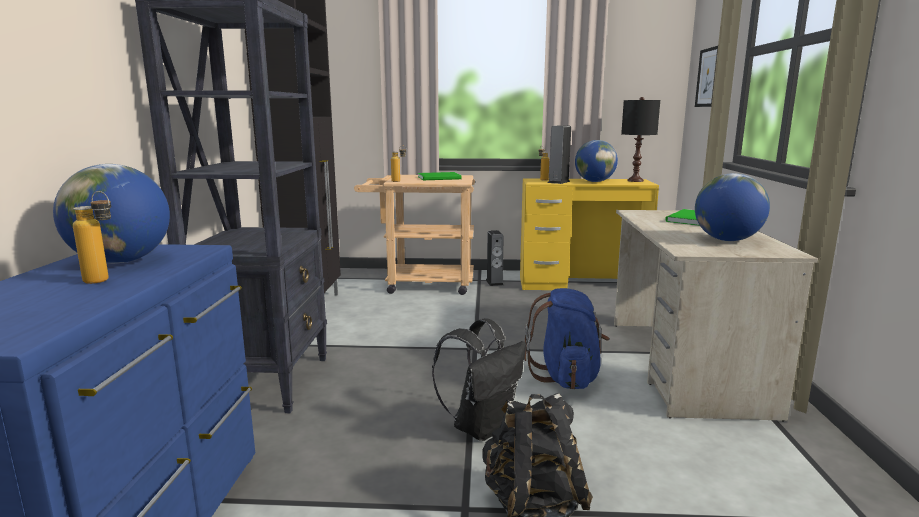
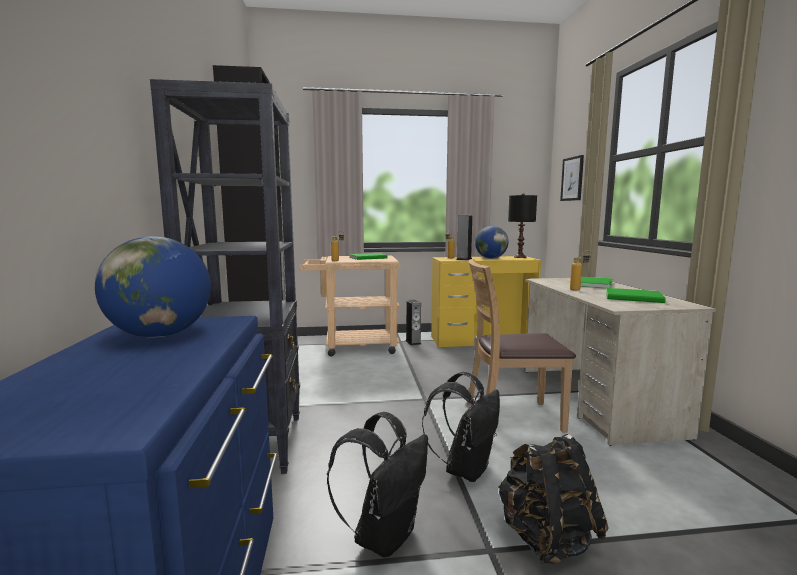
camera: 10 degrees left, 5 degrees down
bottle [73,191,111,284] -> bottle moved to [570,250,591,291]
blue backpack [524,288,610,390] -> brown chair [466,259,576,433]
globe [695,173,770,241] -> green book [606,288,666,303]
none -> black backpack [327,412,428,557]

